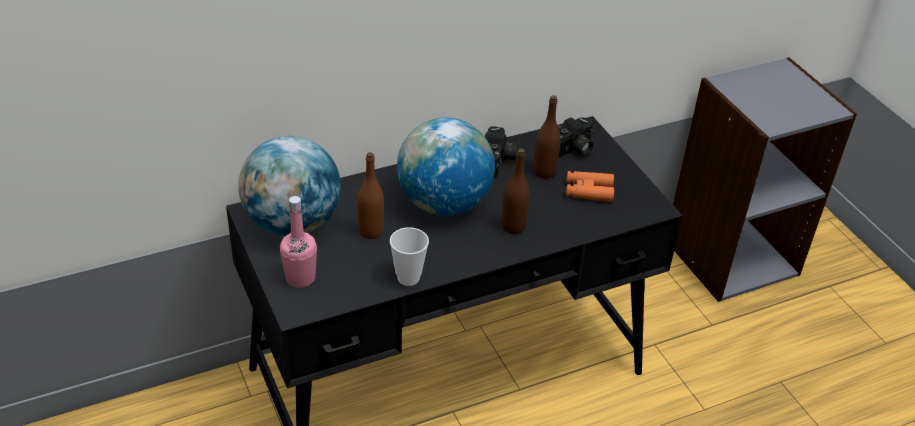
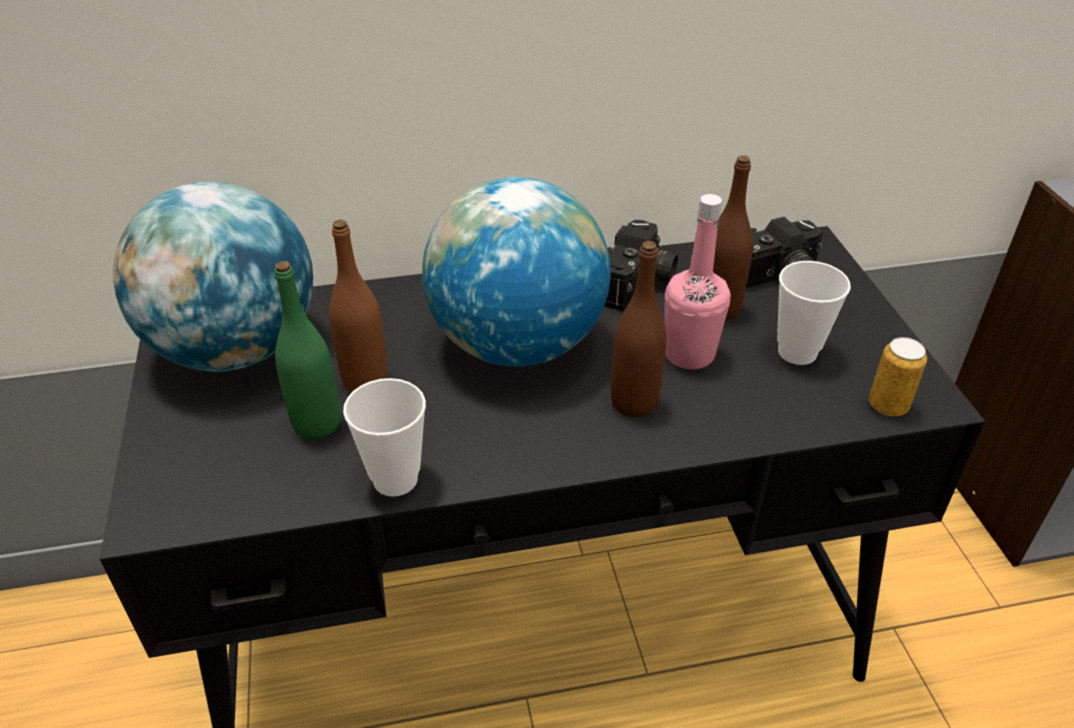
camera: 15 degrees right, 0 degrees up
pink bottle [280,196,317,288] -> pink bottle moved to [664,194,731,369]
orange binoculars [566,171,614,202] -> cup [777,261,851,365]
none -> green bottle [274,261,340,440]
none -> can [869,337,927,416]

